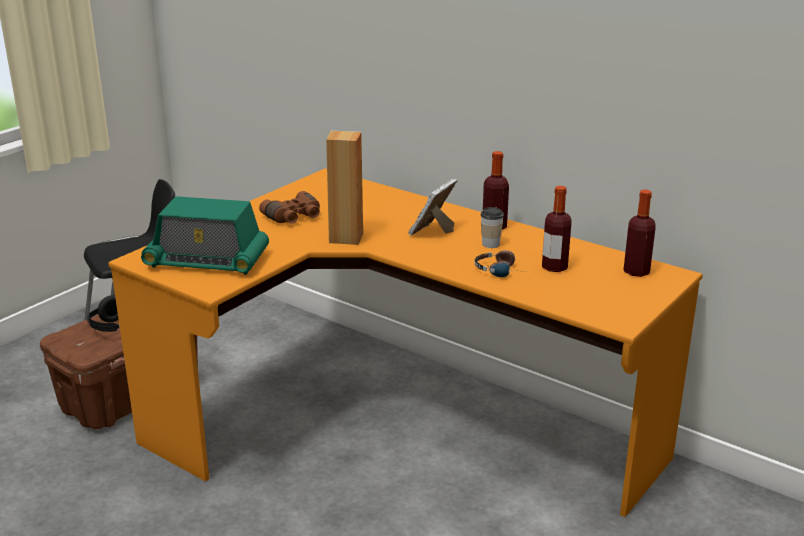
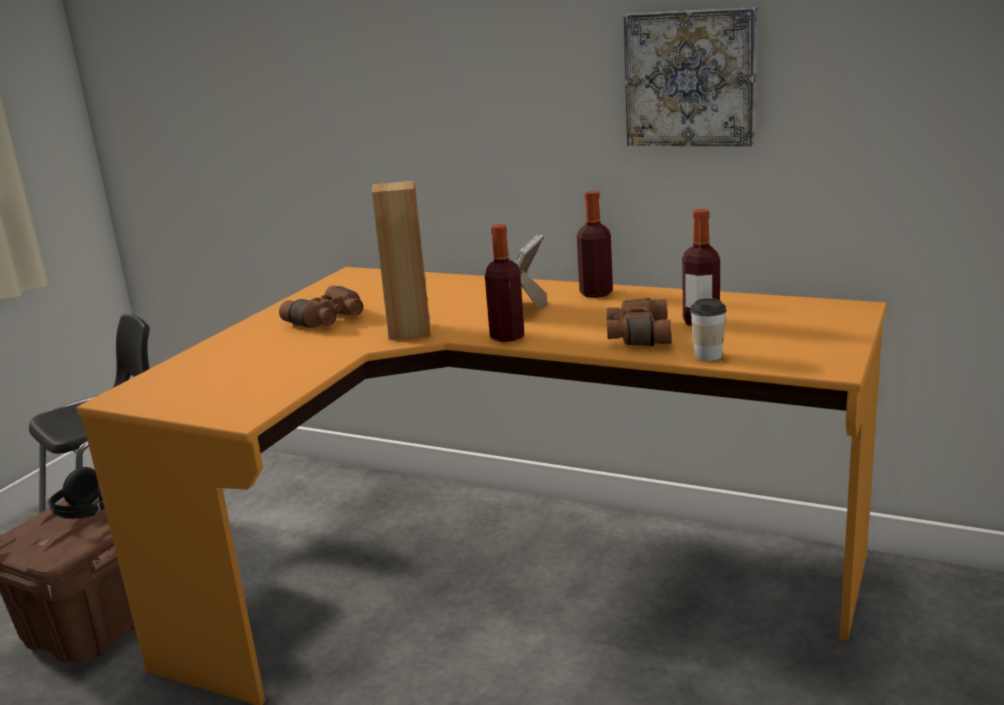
camera: 10 degrees left, 5 degrees down
radio [141,196,269,275] -> none
headphones [474,250,526,277] -> brown binoculars [607,298,672,346]
cup [481,207,504,248] -> cup moved to [690,298,727,361]
bottle [623,189,656,277] -> bottle moved to [485,224,524,342]
none -> picture [623,7,757,146]

